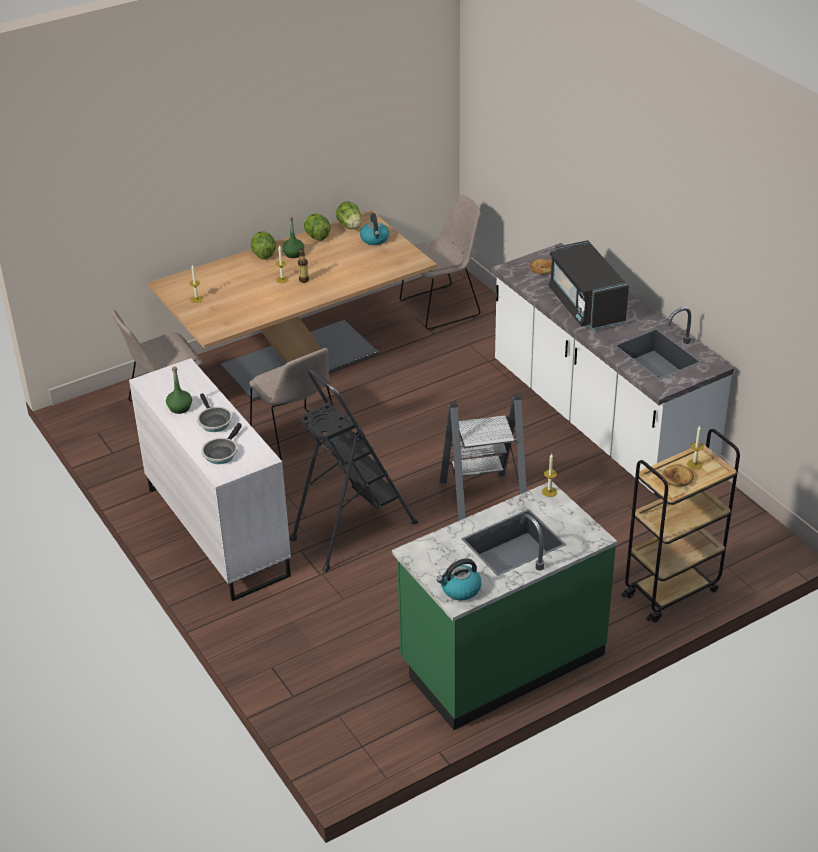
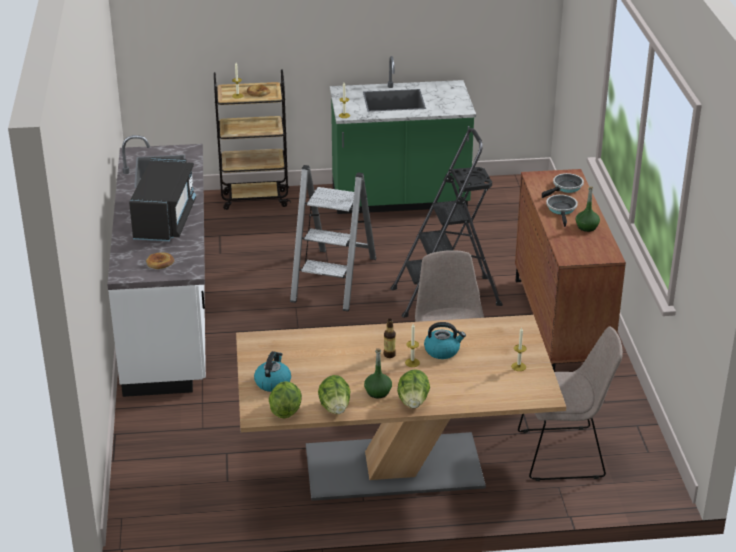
camera: 155 degrees left, 5 degrees down
white dresser [129,358,291,601] -> brown dresser [515,169,626,372]
beige chair [400,195,481,330] -> none
kettle [437,559,482,600] -> kettle moved to [424,322,466,359]

